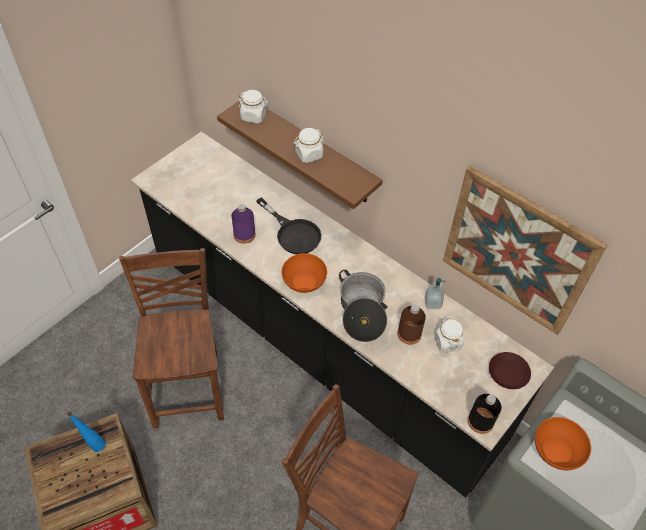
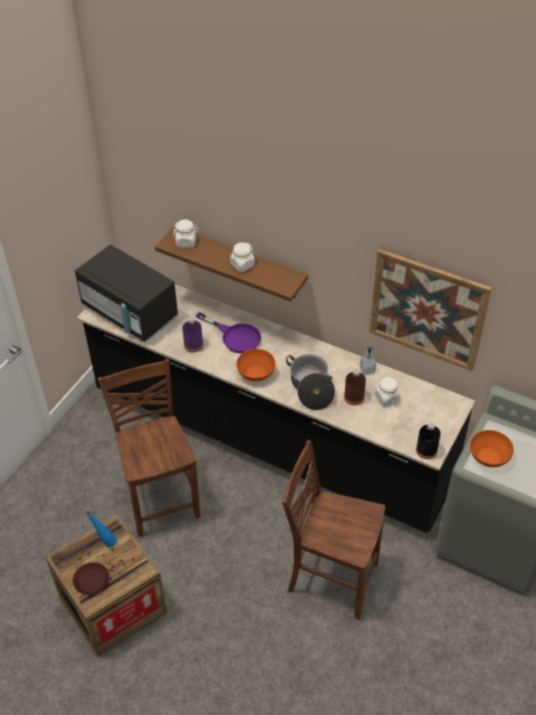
camera: 10 degrees left, 5 degrees down
black frying pan [256,197,322,254] -> purple frying pan [196,312,261,353]
brown plate [489,352,531,389] -> brown plate moved to [73,562,110,595]
none -> black microwave [75,245,179,342]

